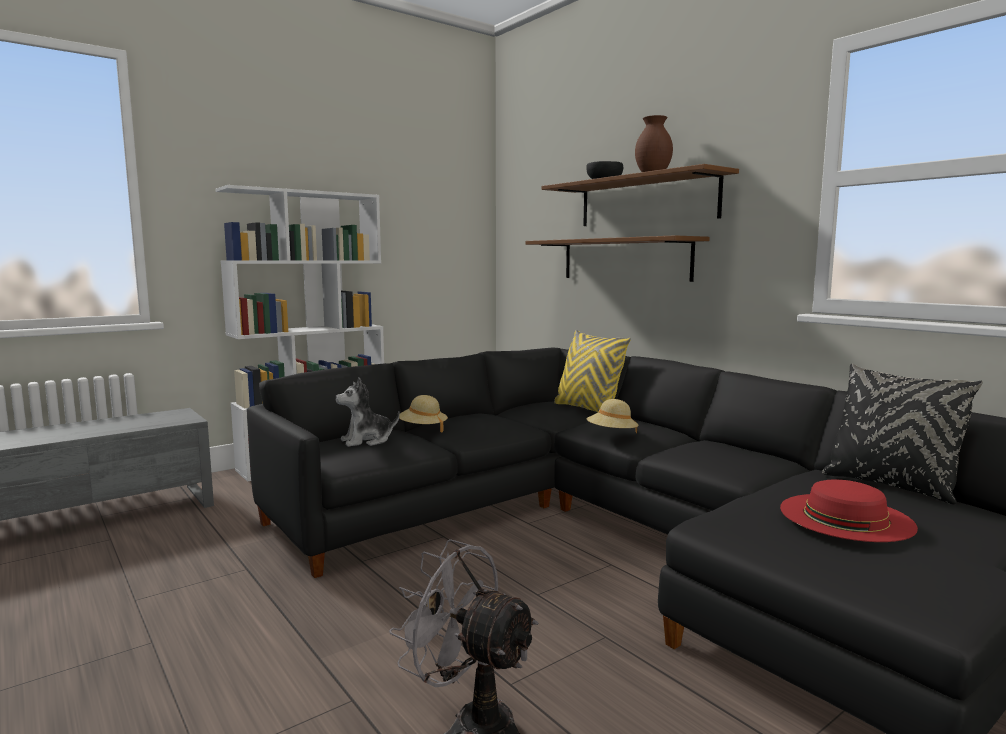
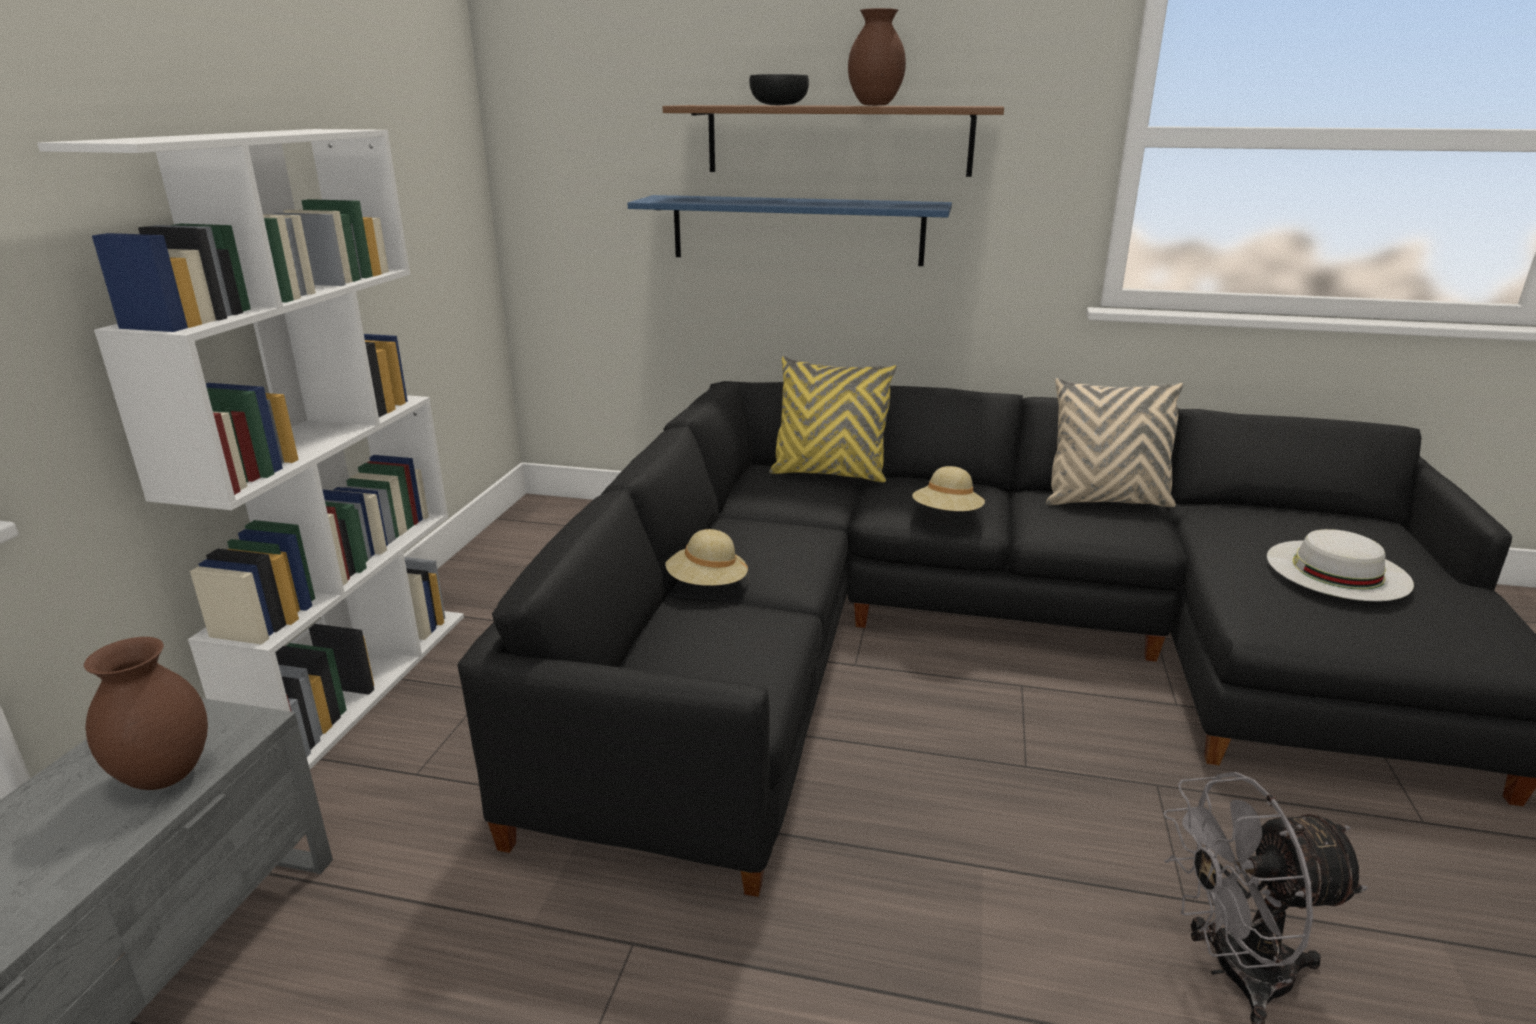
camera: 40 degrees left, 15 degrees up
plush toy [335,377,400,447] -> none
brown shelf [525,235,710,282] -> blue shelf [628,195,952,266]
red hat [780,480,918,542] -> white hat [1267,529,1414,601]
black pillow [822,364,983,504] -> none
none -> brown vase [84,637,208,790]
none -> beige pillow [1046,378,1183,507]

